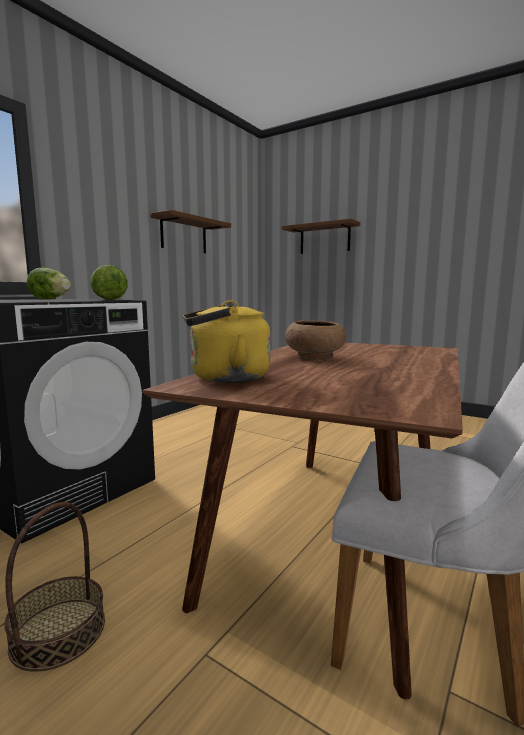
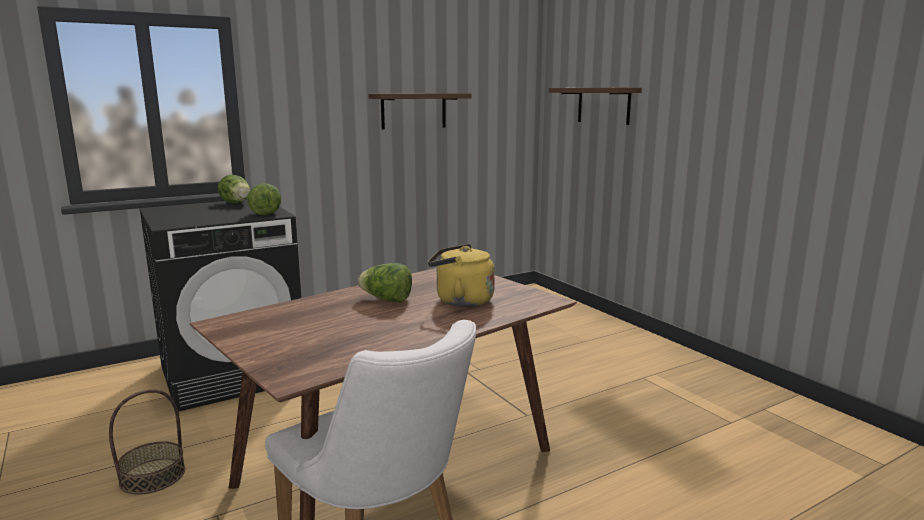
camera: 25 degrees right, 5 degrees up
yellow kettle [183,300,270,383] -> yellow kettle moved to [428,244,495,307]
brown bowl [285,321,346,361] -> lettuce [358,263,412,302]

